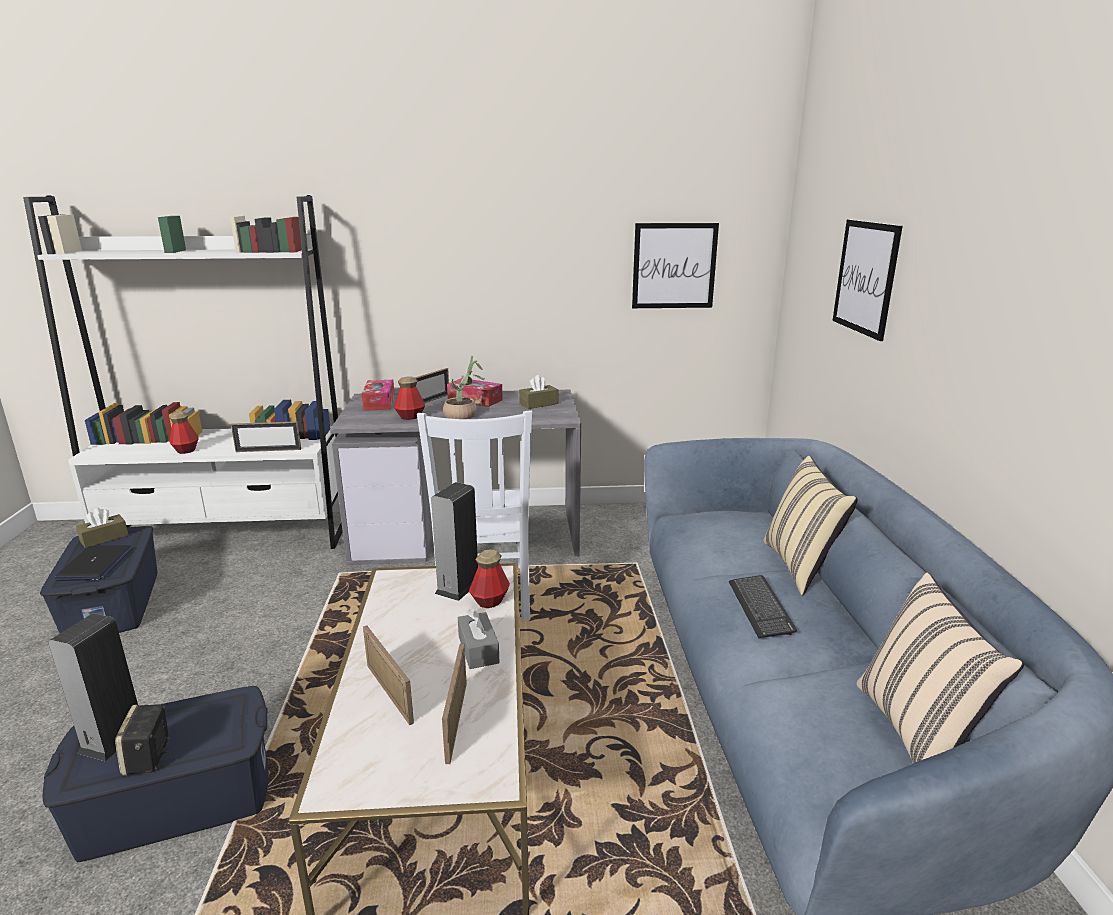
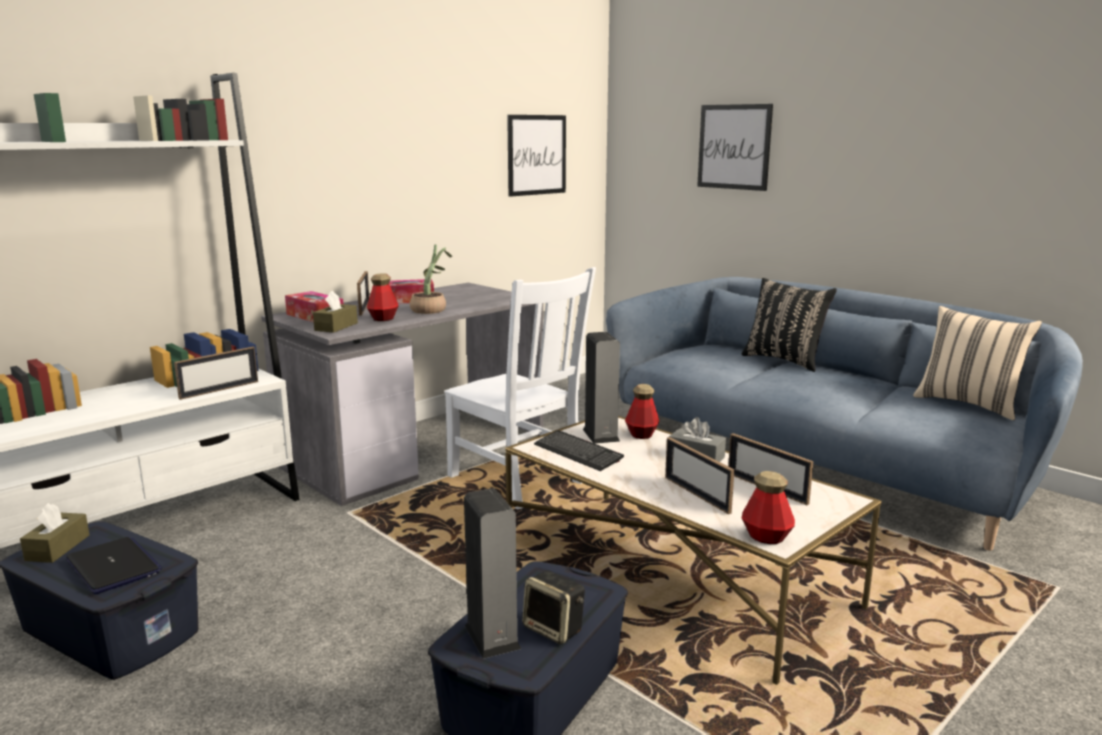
camera: 40 degrees left, 5 degrees down
bottle [170,411,199,454] -> bottle moved to [742,471,795,544]
picture frame [363,625,414,725] -> picture frame turned 135 degrees counterclockwise [665,437,734,514]
brown tissue box [519,375,559,409] -> brown tissue box moved to [313,291,358,333]
keyboard [729,575,797,638] -> keyboard moved to [534,430,624,471]
beige pillow [764,456,858,596] -> black pillow [742,278,837,372]

